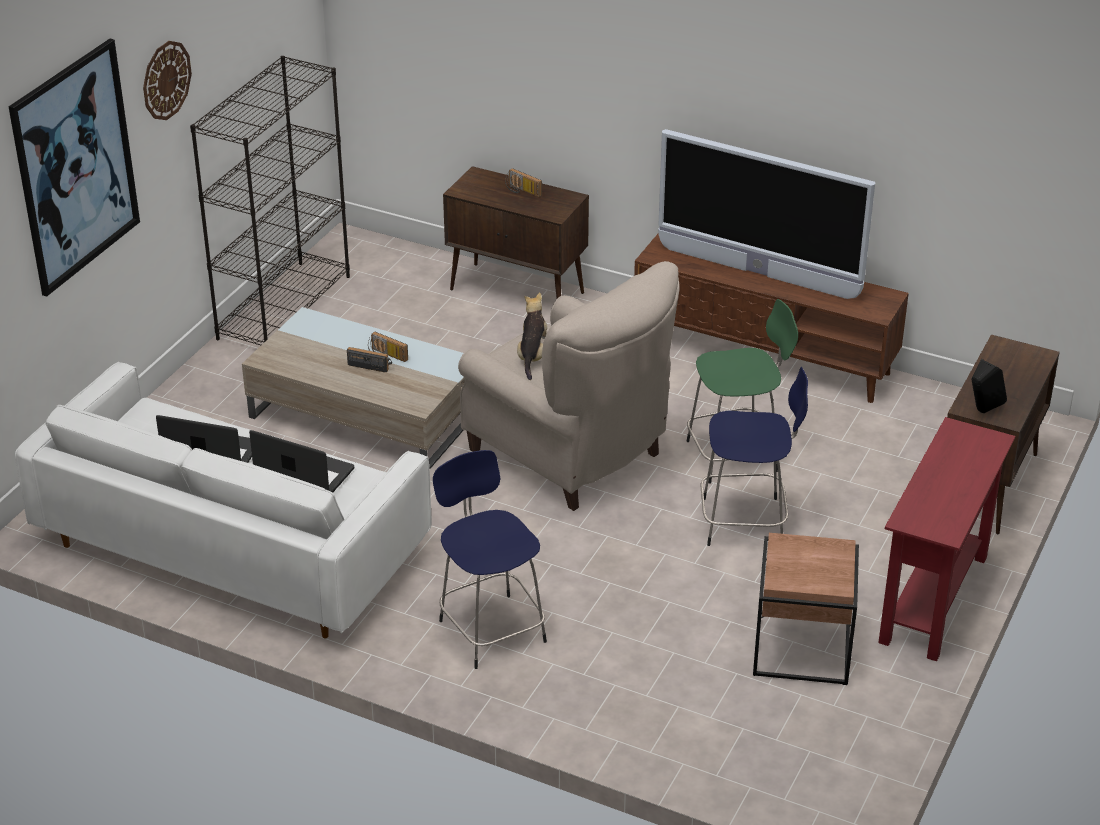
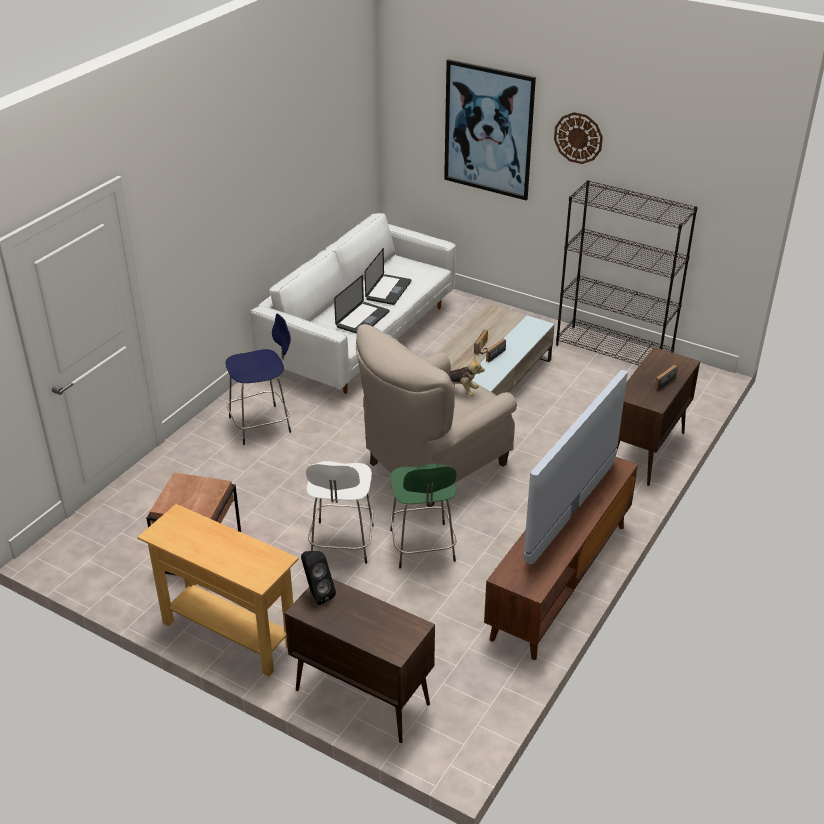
camera: 95 degrees right, 0 degrees up
blue stool [700,367,808,546] -> white stool [306,461,374,564]
red console table [878,417,1015,661] -> beige console table [137,504,299,676]

